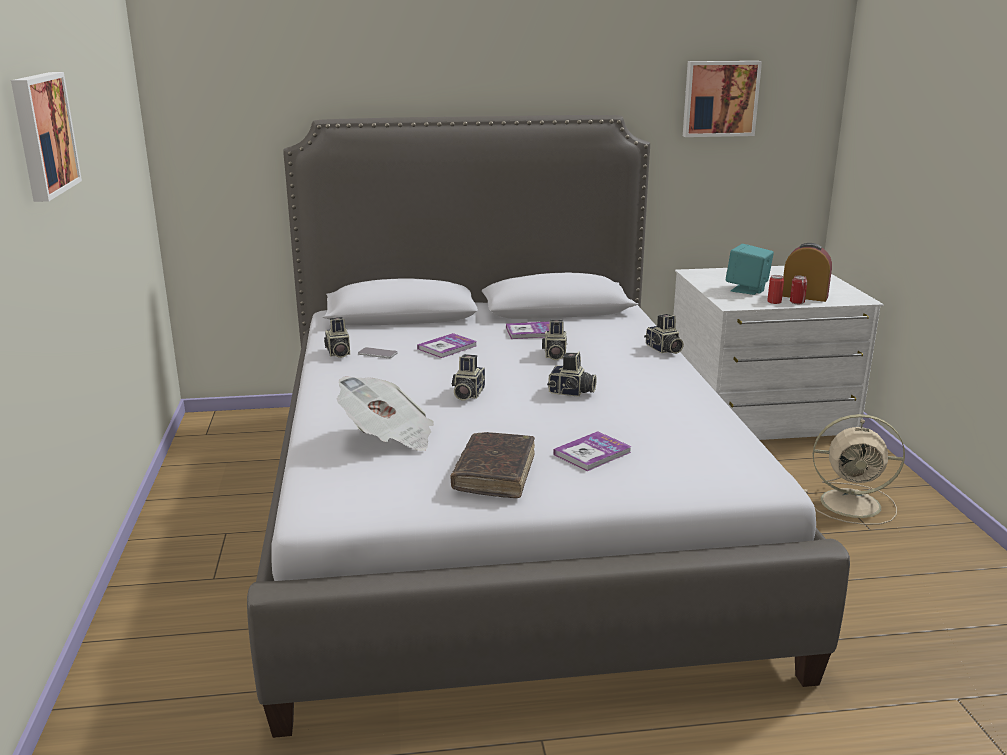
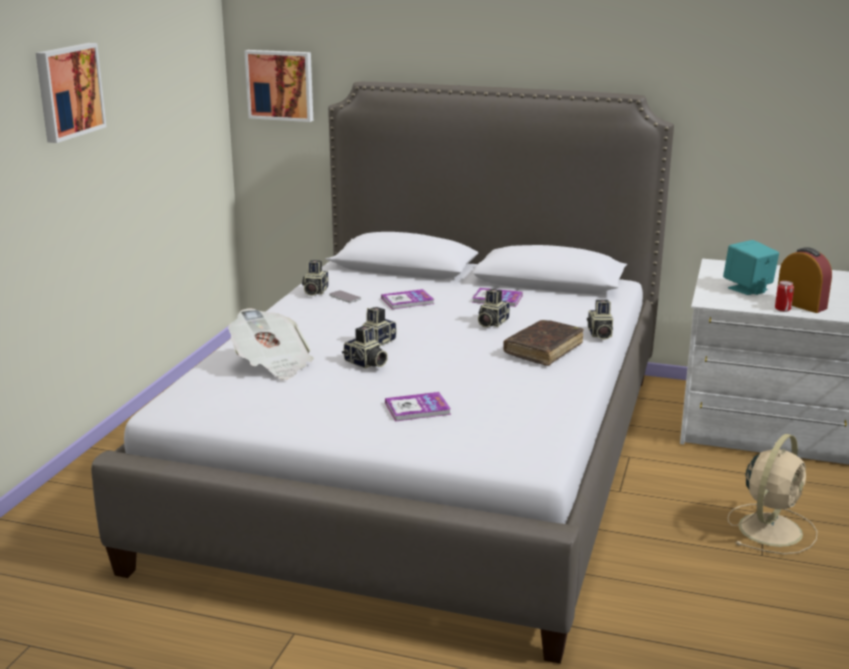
camera: 25 degrees right, 0 degrees up
brown book [451,432,535,498] -> brown book moved to [503,320,584,366]
camera [547,352,597,397] -> camera moved to [342,325,388,369]
picture [683,61,762,137] -> picture moved to [245,50,313,122]
can [767,275,784,304] -> none
beige fan [804,414,905,525] -> beige fan turned 90 degrees counterclockwise [727,434,817,554]

